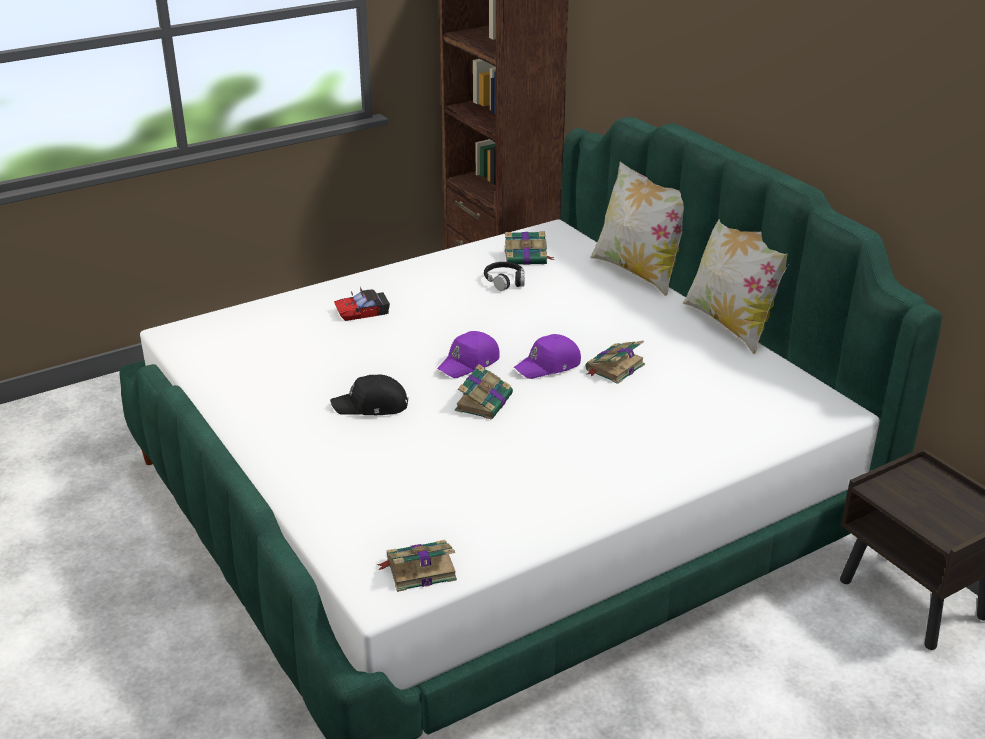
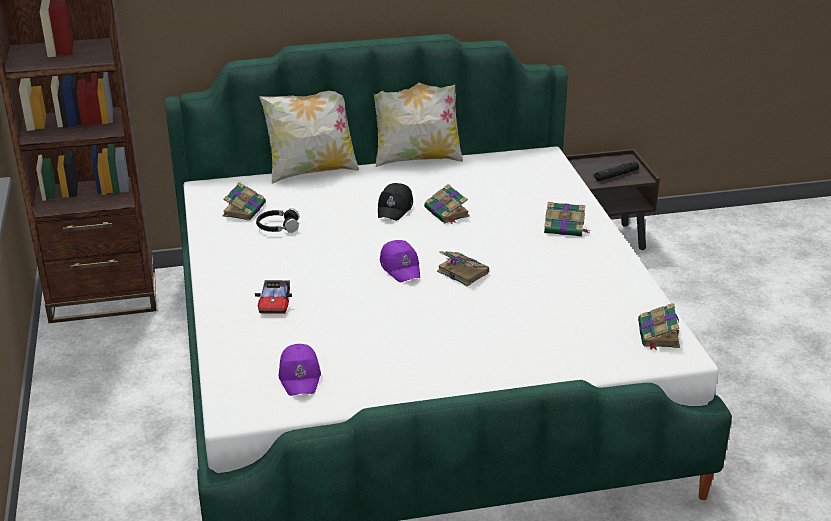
camera: 70 degrees left, 0 degrees up
black cap [330,375,408,415] -> black cap moved to [378,183,413,221]
purple cap [514,334,581,379] -> purple cap moved to [279,344,321,396]
none -> book [544,202,590,237]
none -> black flashlight [593,161,639,182]

